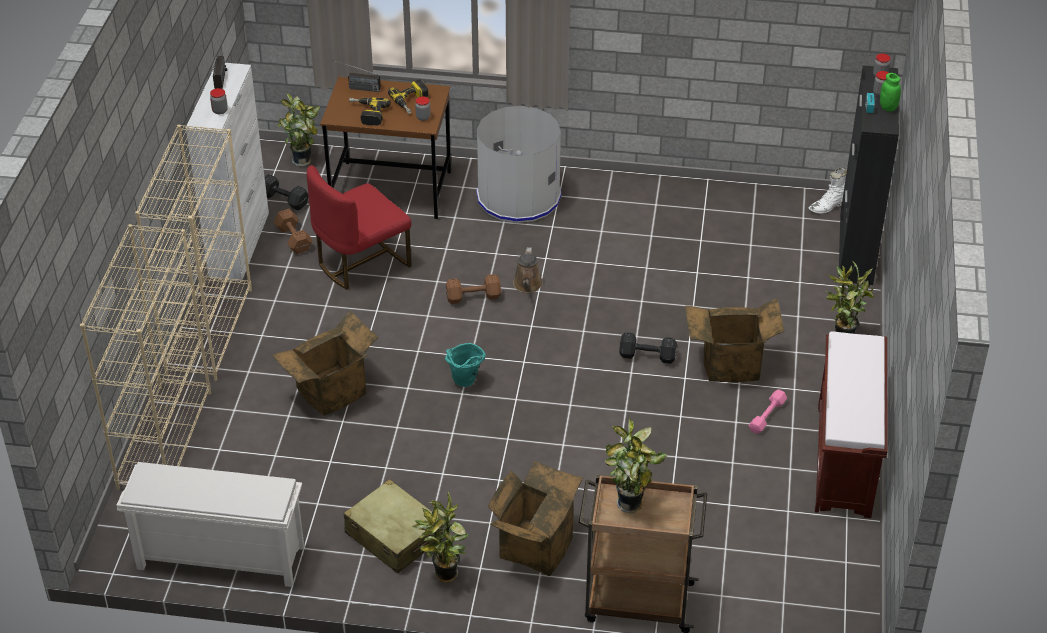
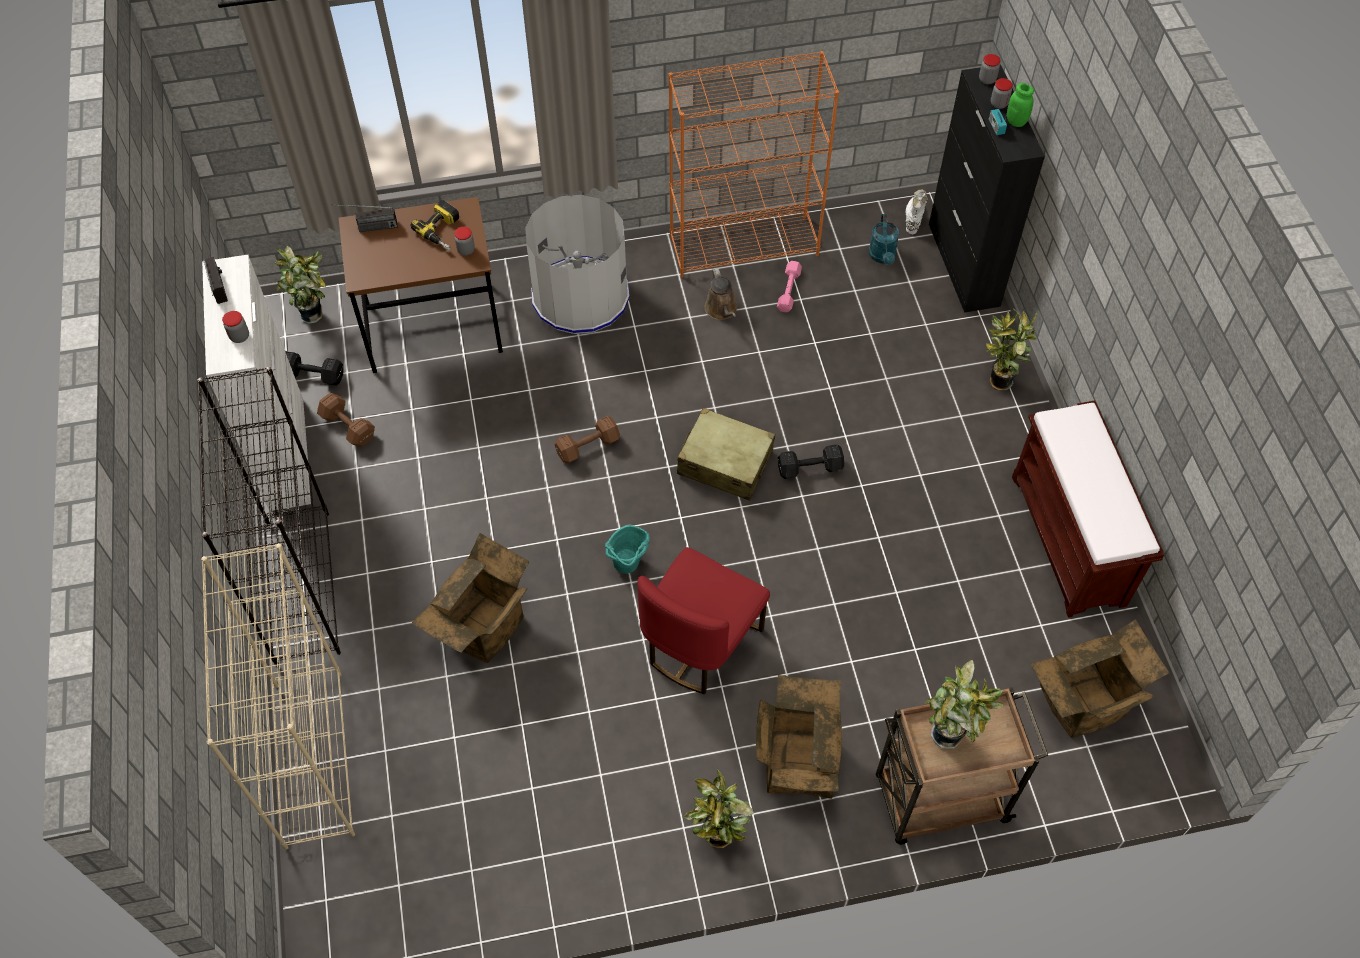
camera: 20 degrees left, 15 degrees up
white shoe rack [116,462,305,587] -> none
beige bookcase [135,124,252,381] -> black bookcase [198,367,341,665]
red chair [306,165,411,290] -> red chair moved to [638,547,770,694]
beige suitcase [344,479,443,574] -> beige suitcase moved to [677,408,775,501]
power drill [349,97,391,126] -> none
brown watering can [513,247,543,293] -> brown watering can moved to [705,269,737,320]
cardboard box [685,298,784,382] -> cardboard box moved to [1031,619,1170,738]
pink dumbbell [748,389,787,434] -> pink dumbbell moved to [777,261,802,312]
white boot [809,167,847,213] -> white boot turned 150 degrees clockwise [906,189,928,234]
none -> orange bookcase [668,51,839,278]
none -> turquoise watering can [869,214,899,265]

